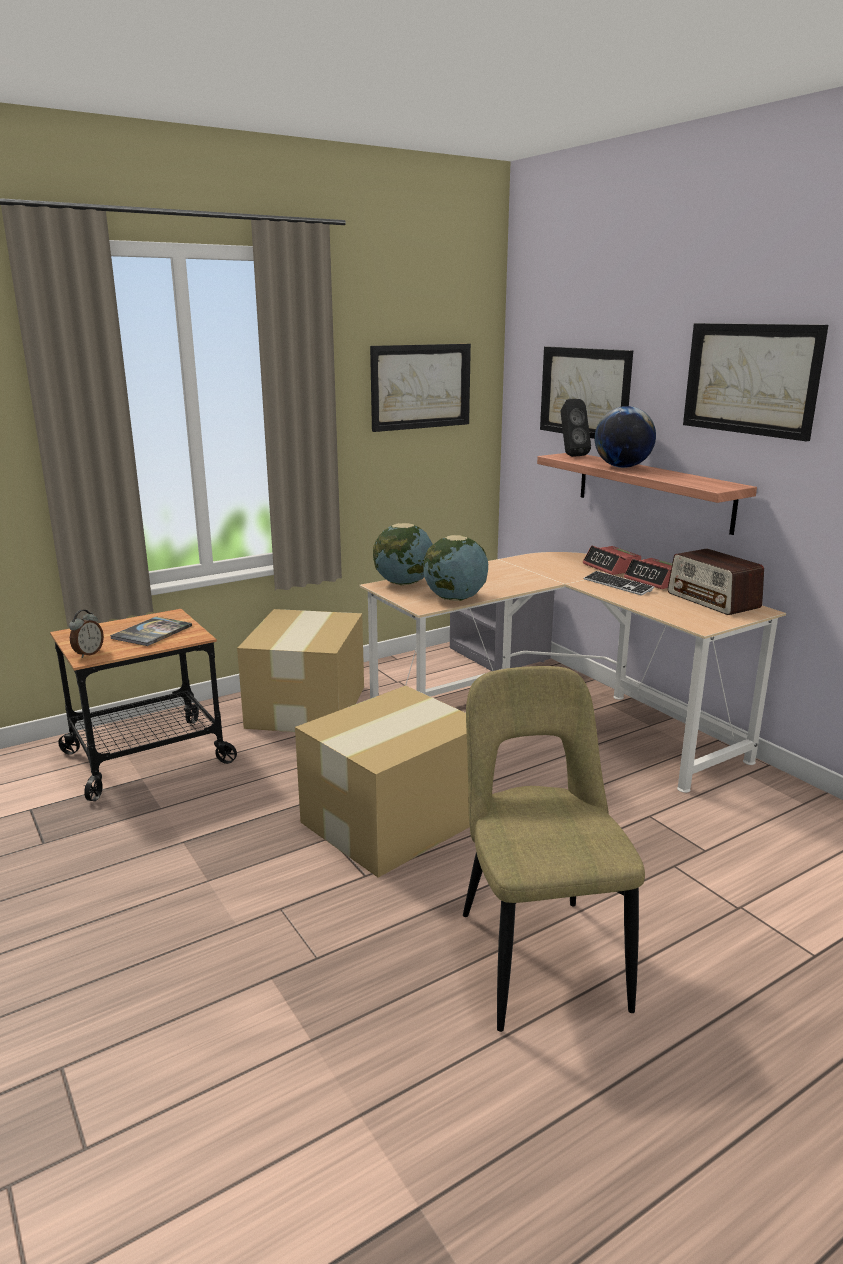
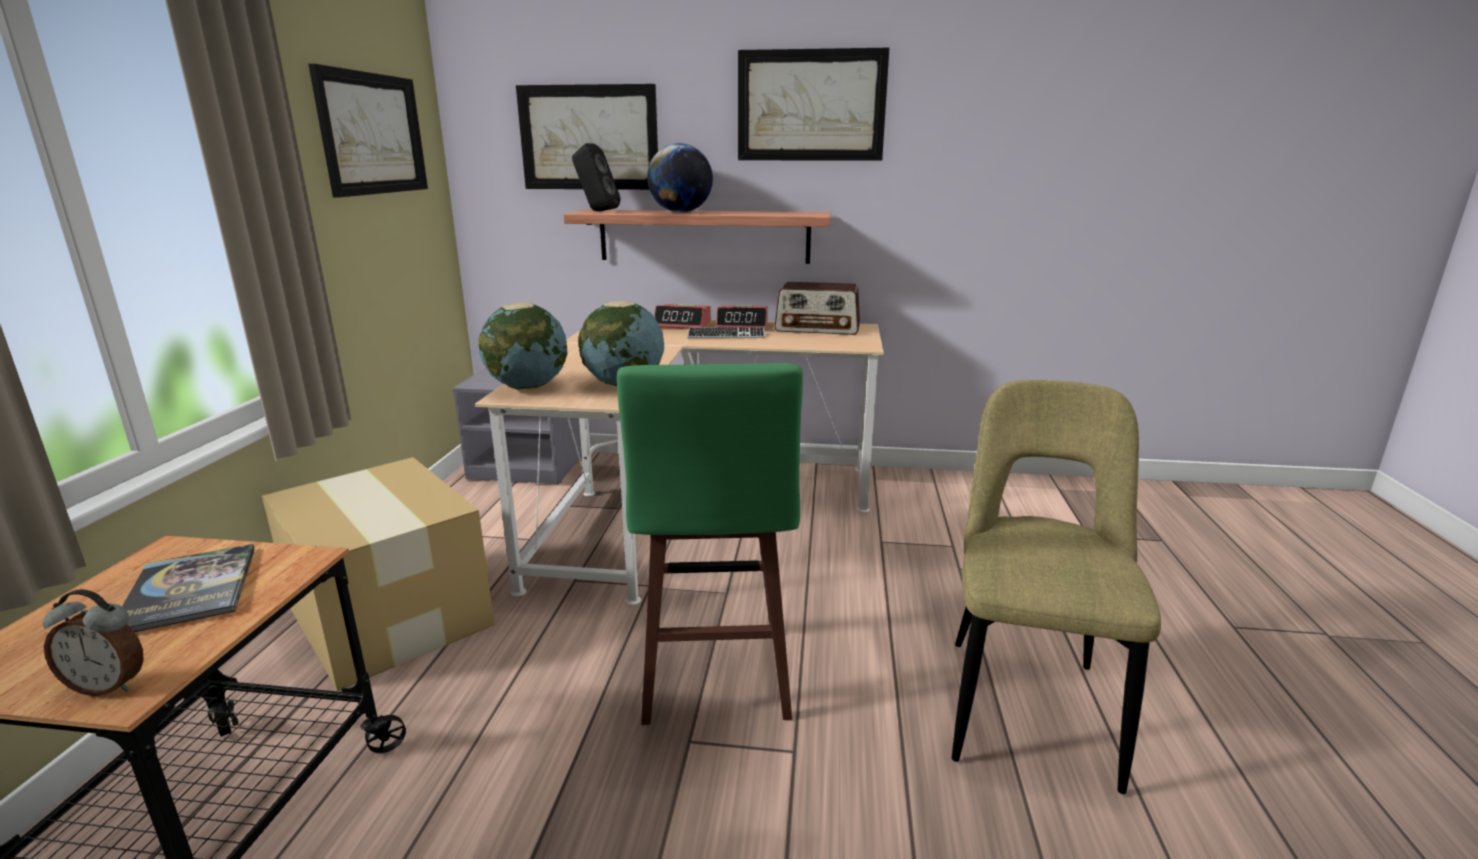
camera: 50 degrees left, 0 degrees up
alarm clock [69,610,104,658] -> alarm clock turned 120 degrees clockwise [43,589,144,696]
cardboard box [295,686,470,878] -> green stool [617,363,803,725]
beige chair [463,666,645,1032] -> beige chair turned 75 degrees clockwise [952,380,1161,794]

